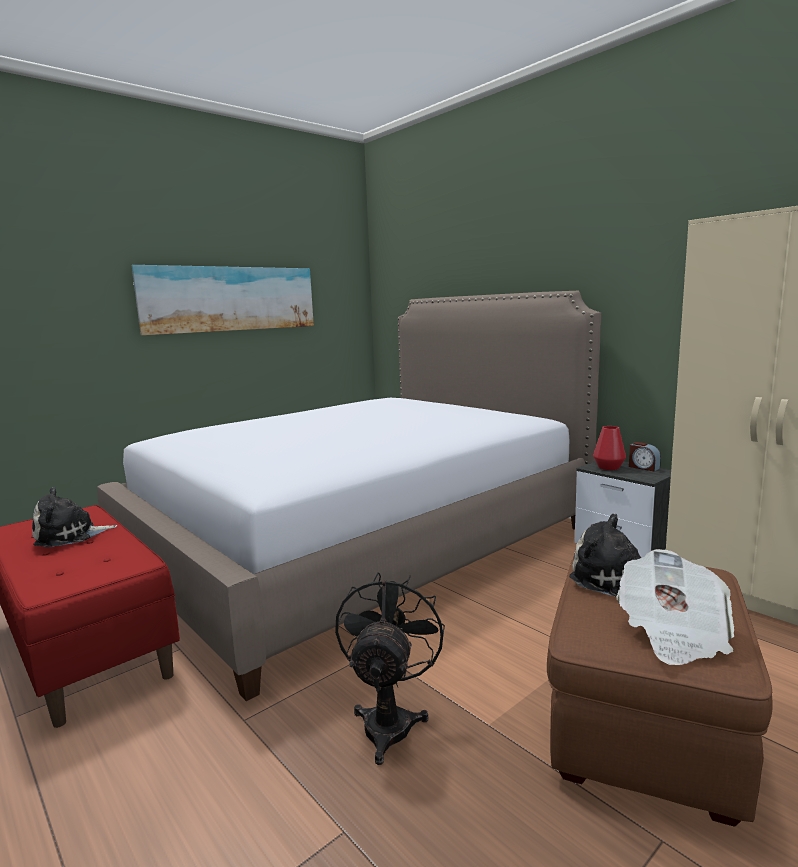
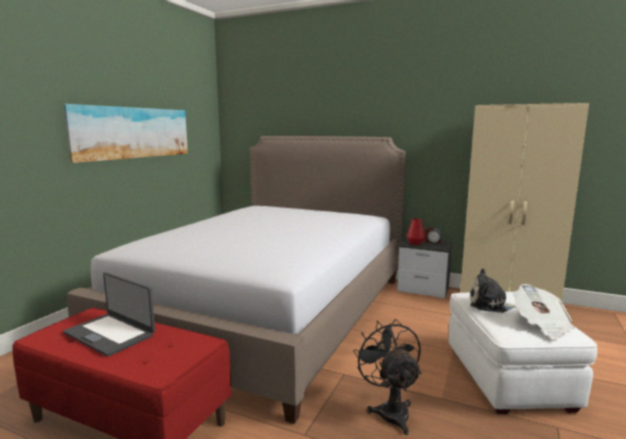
camera: 25 degrees left, 0 degrees up
plush toy [32,487,117,547] -> laptop [63,272,155,357]
brown ottoman [547,557,773,827] -> white ottoman [449,292,597,414]

